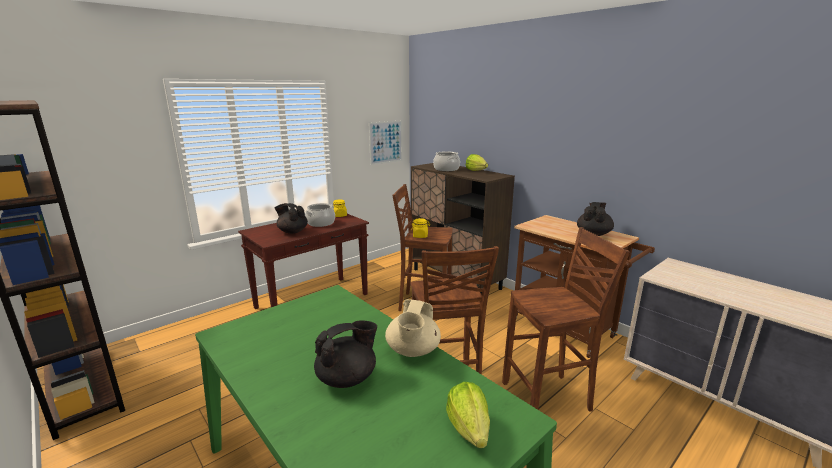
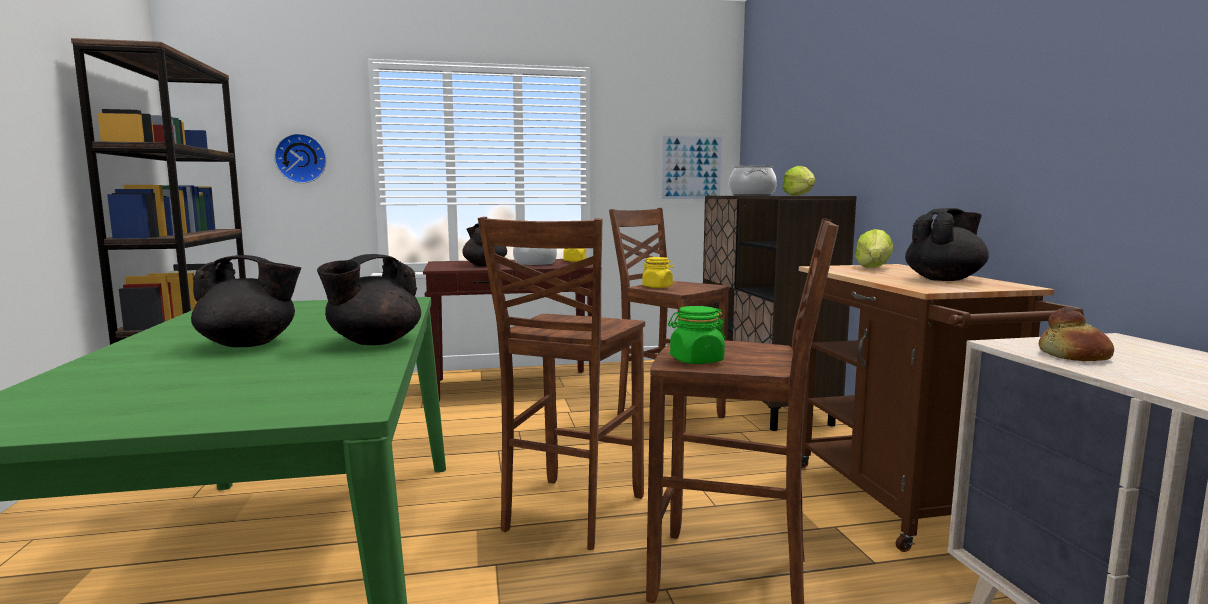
camera: 30 degrees right, 10 degrees down
beige teapot [385,299,441,357] -> black teapot [317,254,421,345]
lettuce [446,382,490,448] -> lettuce moved to [855,229,894,268]
none -> wall clock [274,133,327,183]
none -> green jar [668,306,725,364]
none -> bread [1039,307,1114,361]

